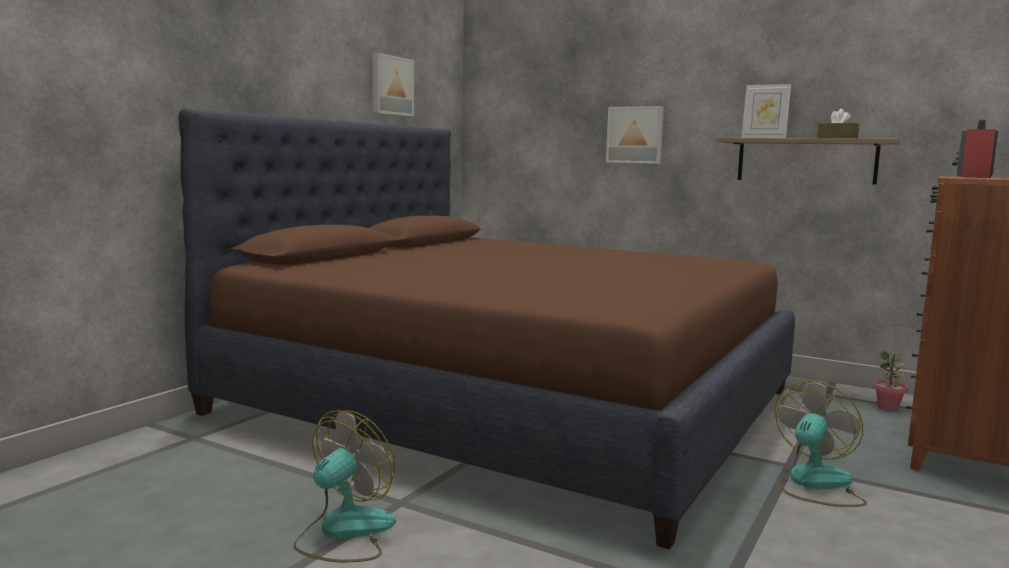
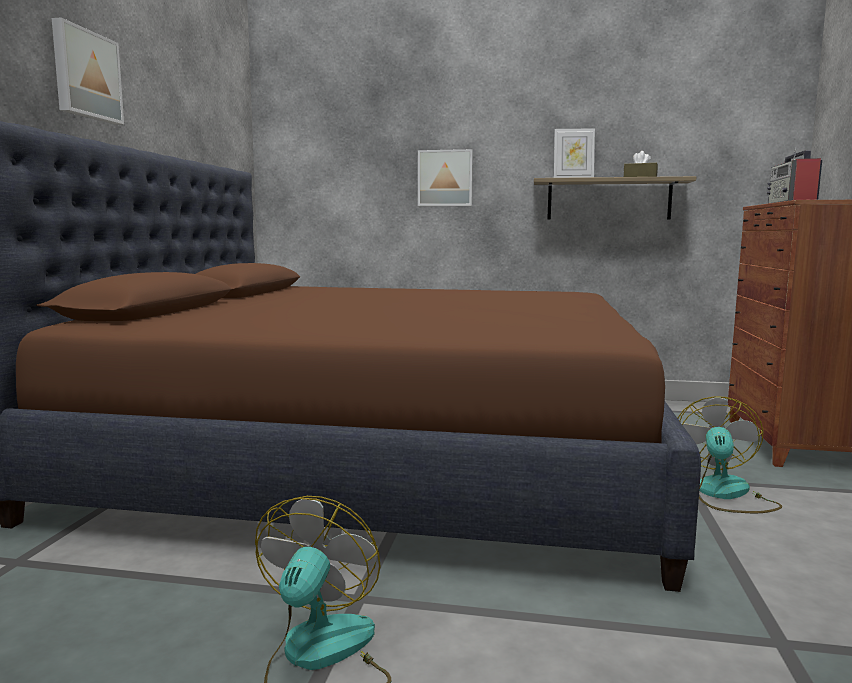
camera: 20 degrees left, 0 degrees up
picture [372,53,414,116] -> picture moved to [52,18,124,125]
potted plant [873,351,908,411] -> none

